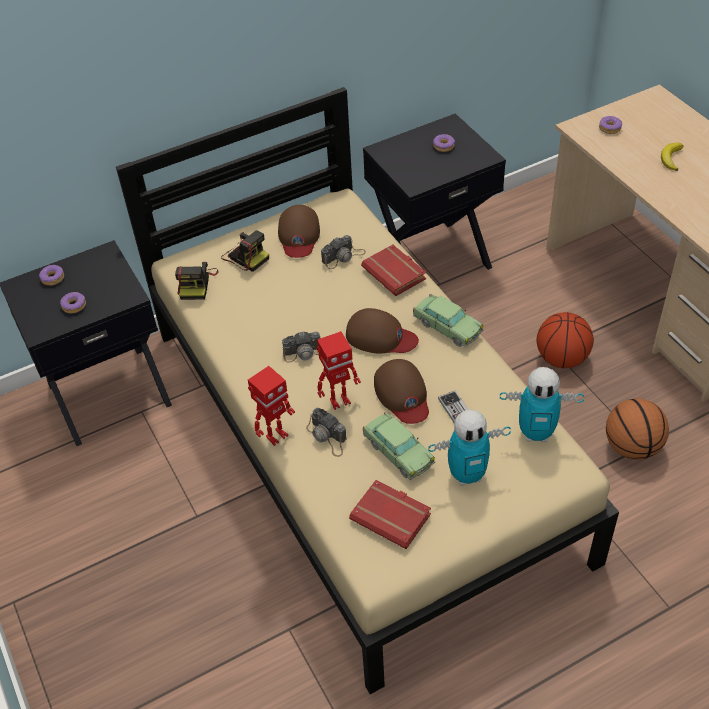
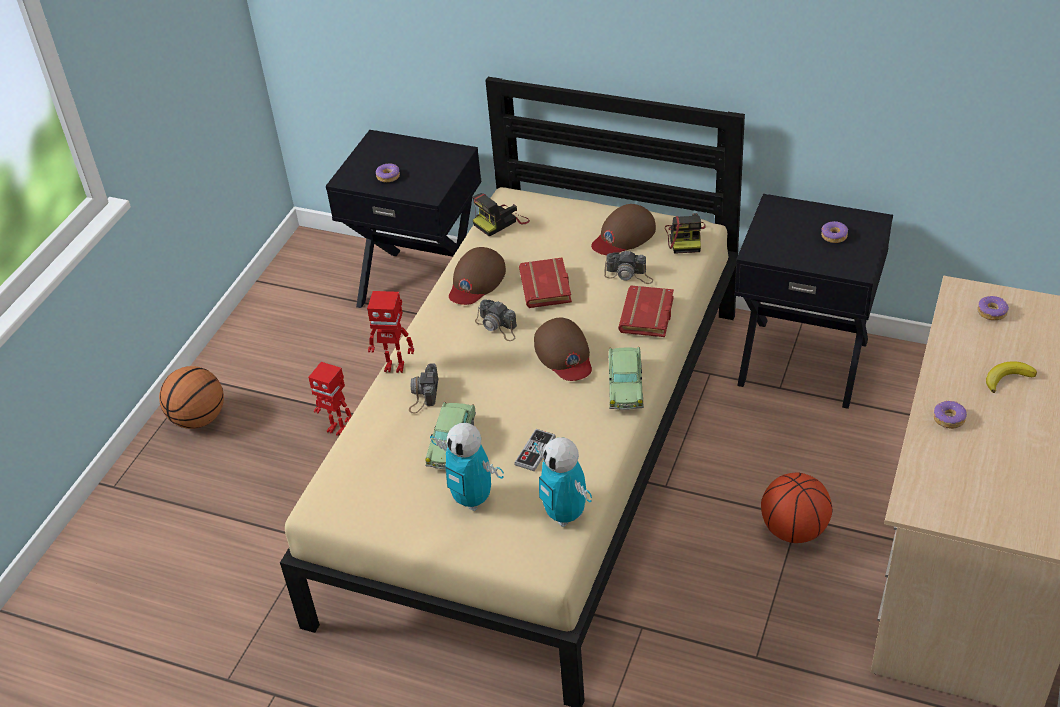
camera: 50 degrees right, 5 degrees down
donut [39,265,64,286] -> donut moved to [934,400,967,429]
camera [221,230,269,272] -> camera moved to [665,213,706,254]
toy robot [317,331,361,410] -> toy robot moved to [308,362,352,436]
red book [349,480,431,549] -> red book moved to [519,258,572,308]
brown cap [374,359,429,424] -> brown cap moved to [449,247,506,305]
basketball [606,399,669,460] -> basketball moved to [159,366,224,429]

